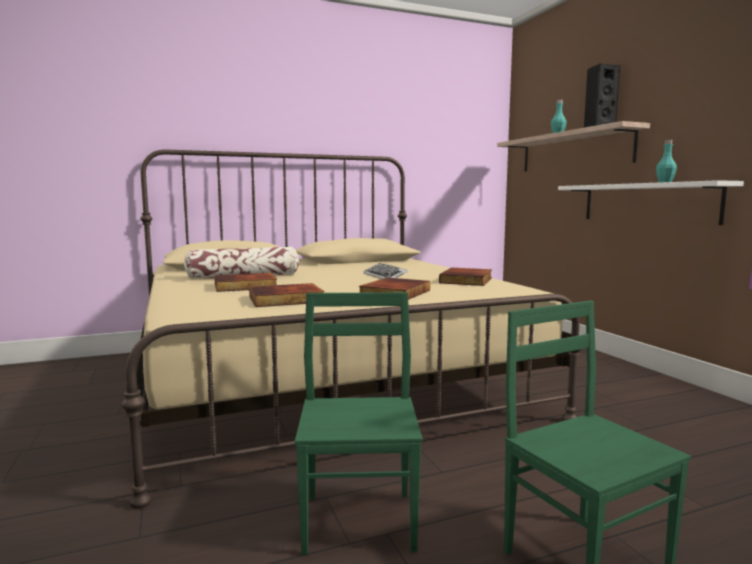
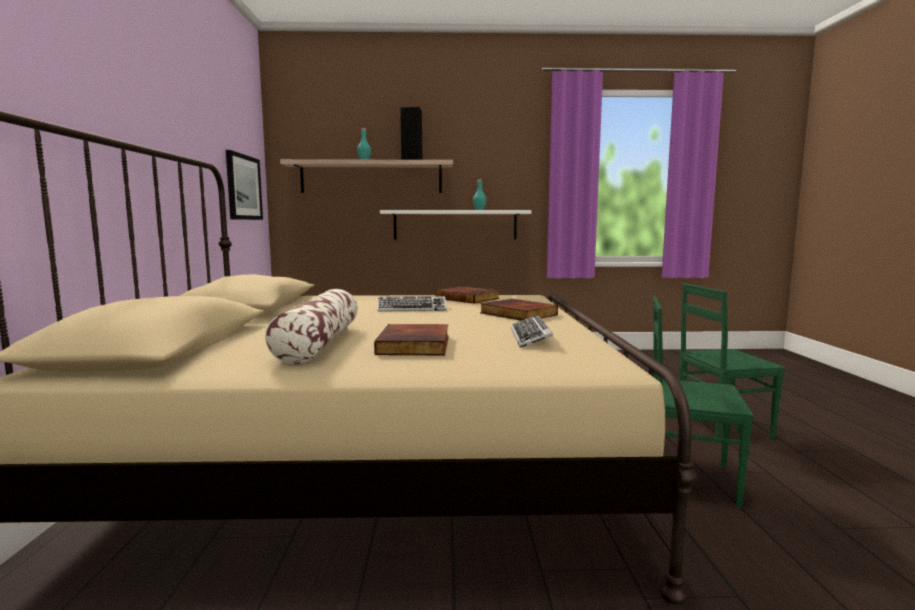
camera: 70 degrees left, 0 degrees up
book [249,283,325,307] -> keyboard [511,315,553,348]
none -> picture [226,150,263,220]

